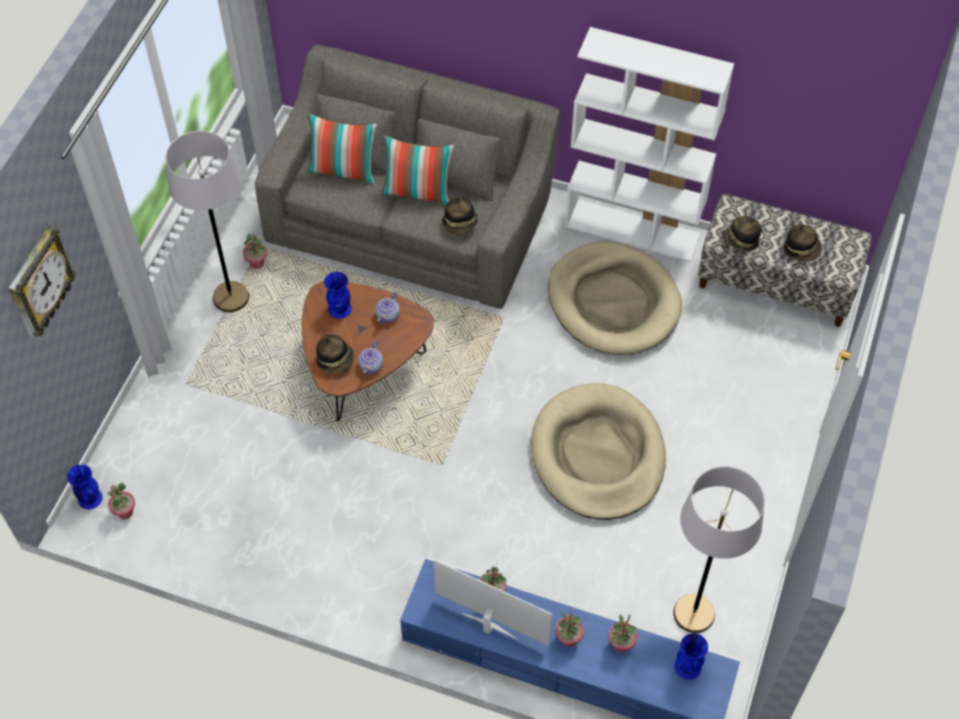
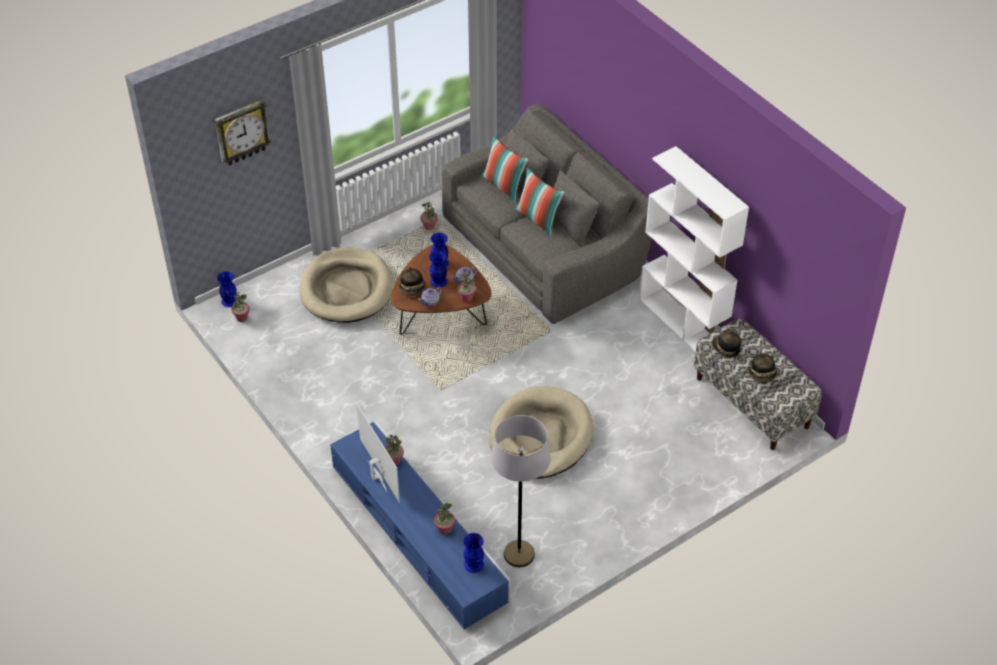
camera: 35 degrees right, 10 degrees down
grey floor lamp [165,131,249,312] -> none
hat [442,197,478,236] -> none
beige dog bed [548,242,682,355] -> beige dog bed moved to [300,248,393,323]
potted plant [555,608,584,647] -> potted plant moved to [457,270,476,303]
none -> blue vase [429,251,447,288]

